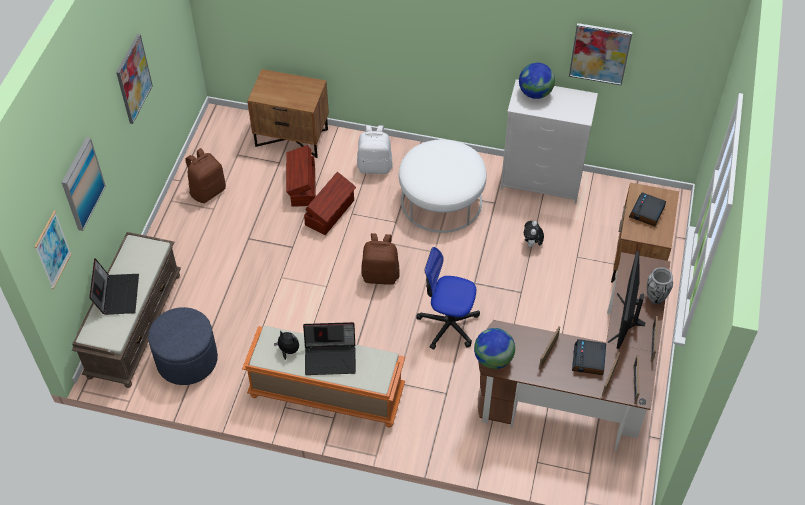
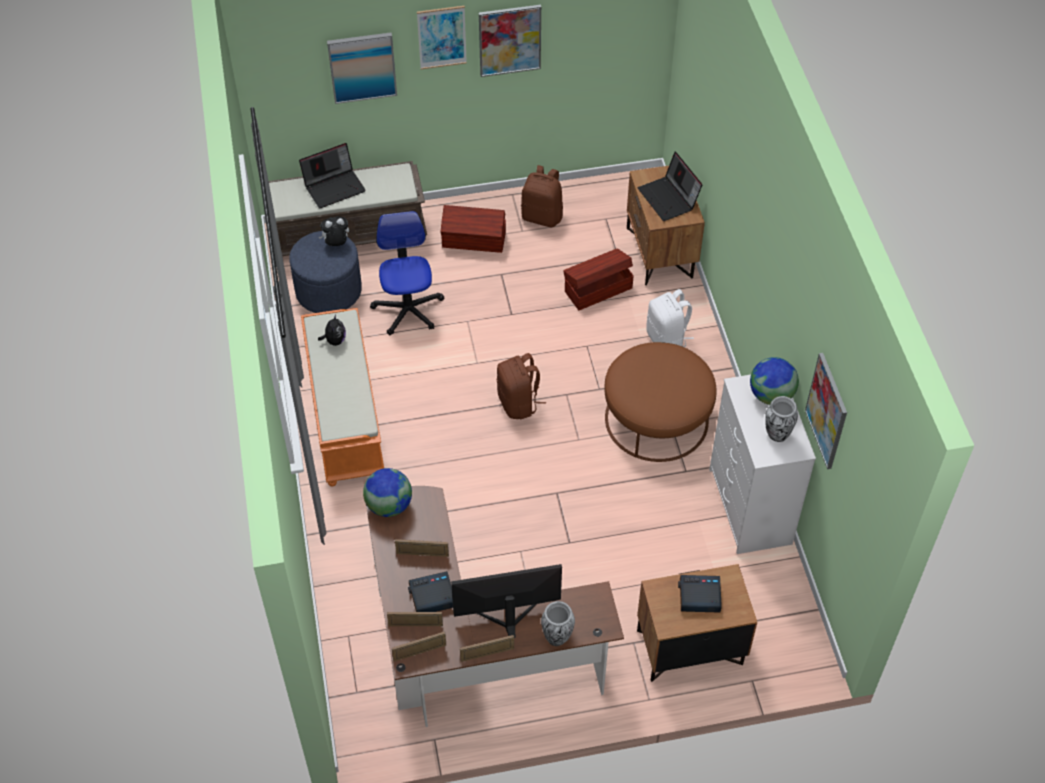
camera: 65 degrees right, 0 degrees up
picture [35,211,72,289] -> picture moved to [417,6,467,69]
laptop [303,322,356,375] -> laptop moved to [638,152,702,221]
brown storage box [304,172,356,235] -> brown storage box moved to [441,205,506,253]
white ottoman [399,139,487,233] -> brown ottoman [604,342,717,462]
office chair [416,247,480,350] -> office chair moved to [370,211,445,335]
plush toy [524,221,544,247] -> plush toy moved to [319,216,349,246]
none -> vase [765,396,798,442]

